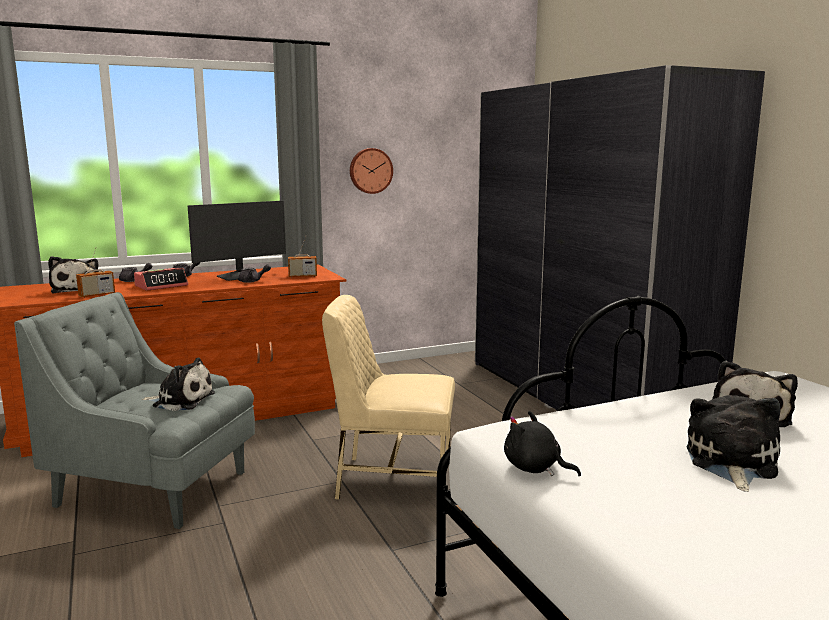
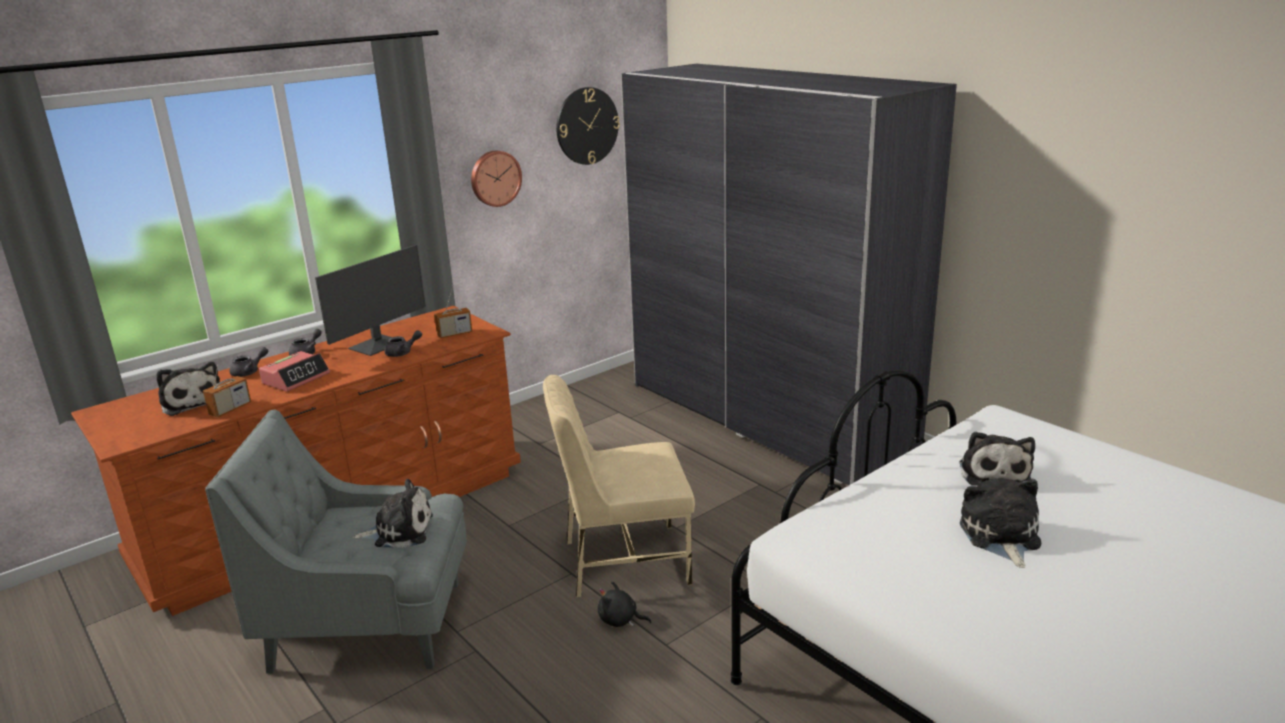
camera: 15 degrees left, 10 degrees up
black plush toy [504,411,581,476] -> black plush toy moved to [598,581,652,627]
none -> wall clock [556,87,620,165]

